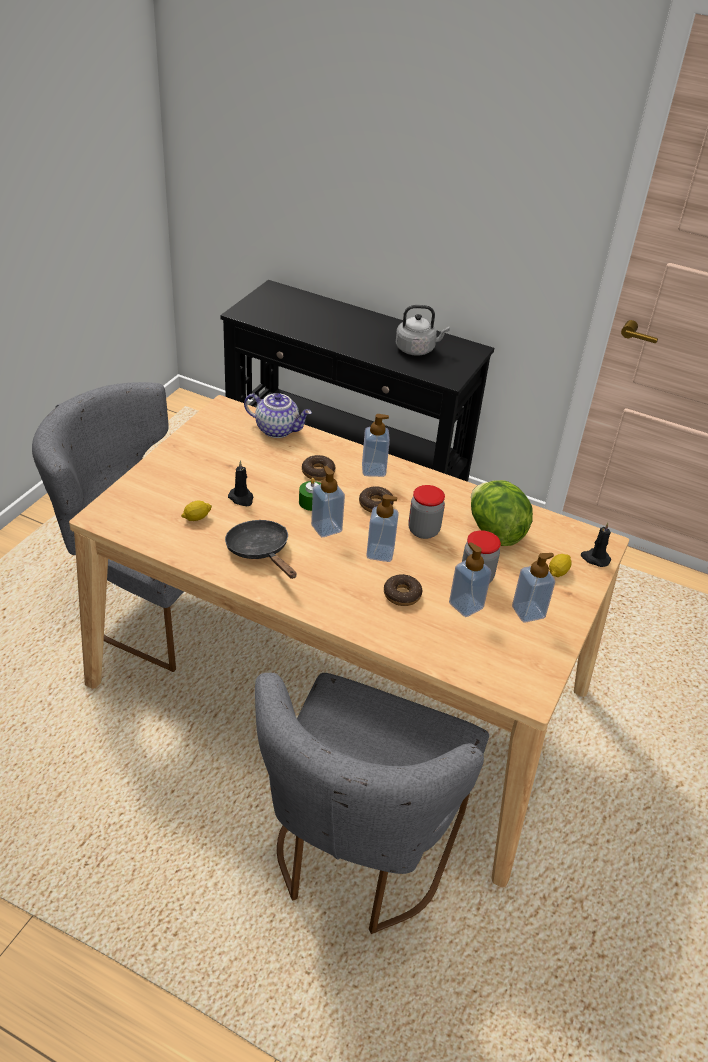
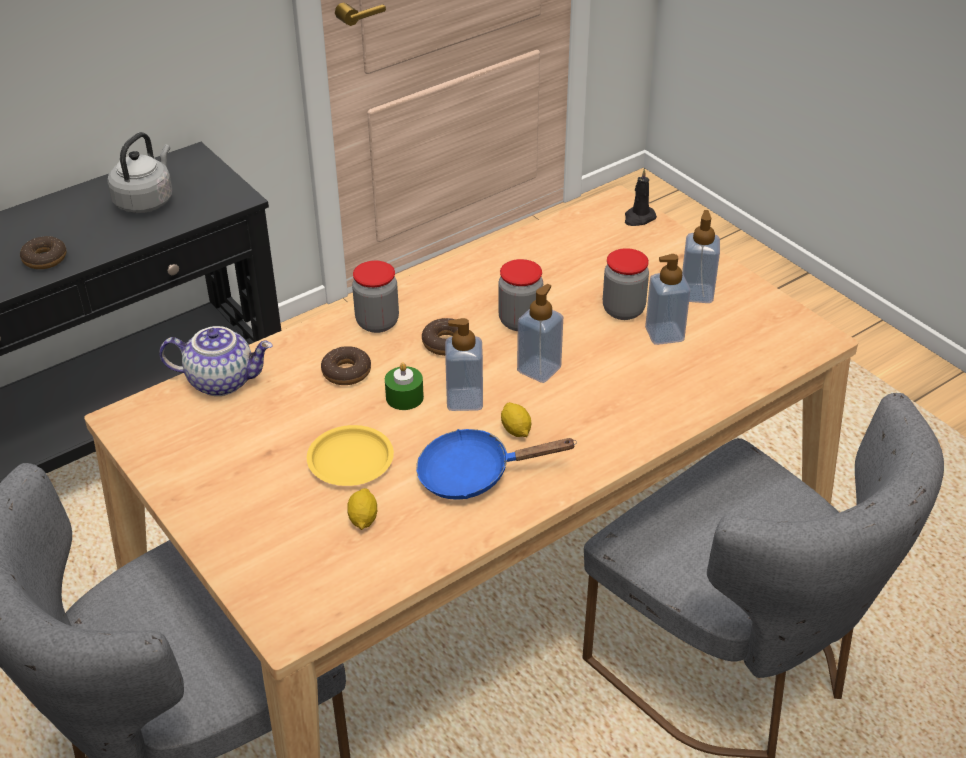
camera: 60 degrees left, 0 degrees up
black frying pan [225,520,297,579] -> blue frying pan [416,429,577,500]
black candle [228,461,254,506] -> yellow plate [307,425,394,486]
teapot [244,393,312,438] -> teapot turned 45 degrees clockwise [159,326,273,396]
soap dispenser [362,414,390,477] -> jar [352,260,399,333]
donut [384,574,422,606] -> donut moved to [20,236,66,269]
lettuce [471,480,533,546] -> none
lemon [549,554,571,577] -> lemon moved to [501,402,531,437]

